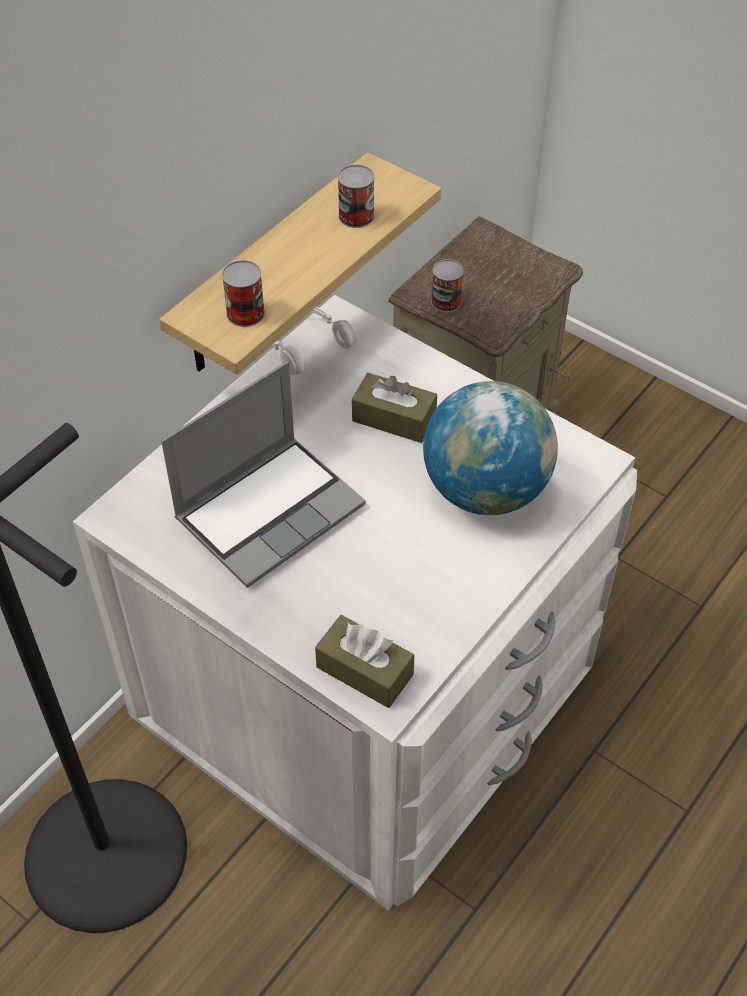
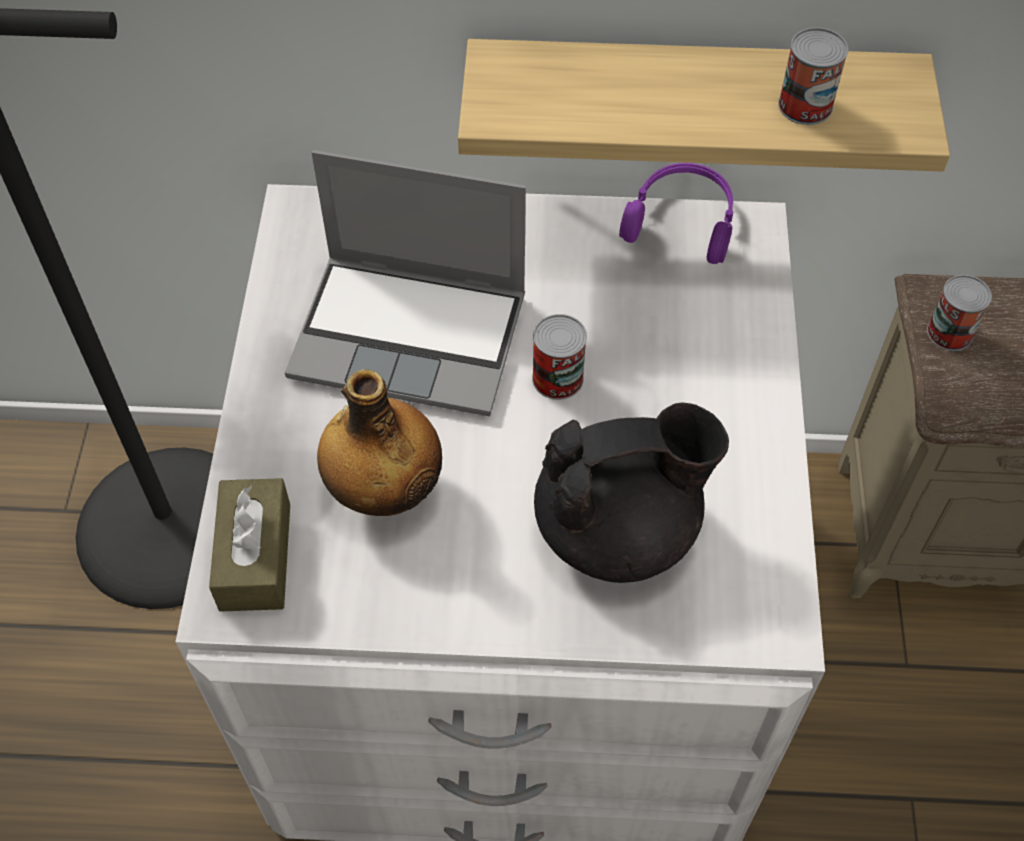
camera: 55 degrees right, 5 degrees up
can [222,260,265,327] -> can moved to [532,314,587,400]
white headphones [273,307,356,375] -> purple headphones [619,163,733,264]
brown tissue box [352,373,437,443] -> none
globe [423,381,558,515] -> black teapot [534,402,729,583]
none -> bottle [317,369,442,516]

